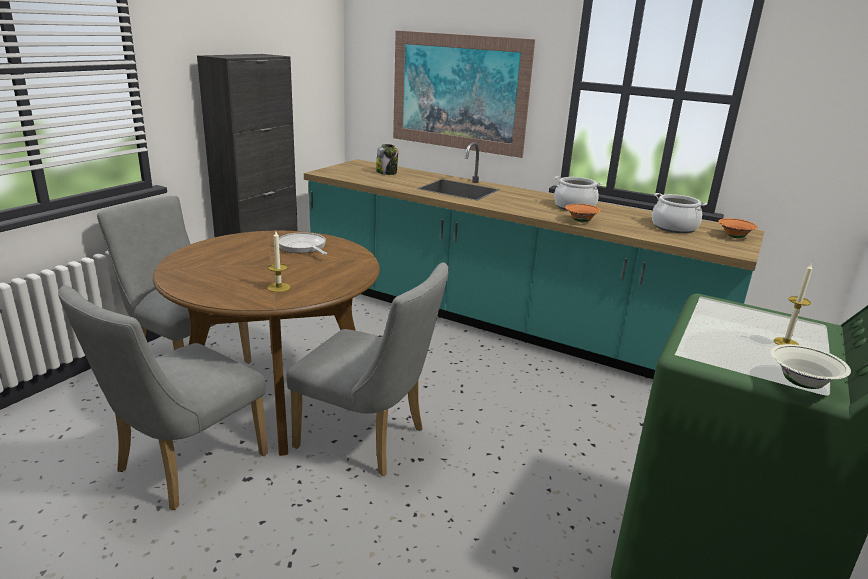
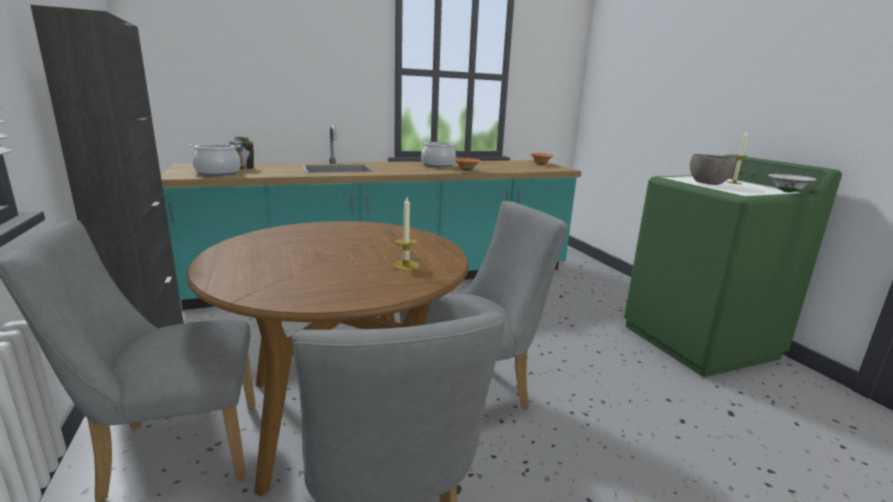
camera: 50 degrees left, 5 degrees down
frying pan [279,232,327,255] -> none
picture [393,31,535,158] -> none
cooking pot [652,193,707,233] -> cooking pot moved to [188,144,241,176]
none -> grey bowl [690,154,736,185]

